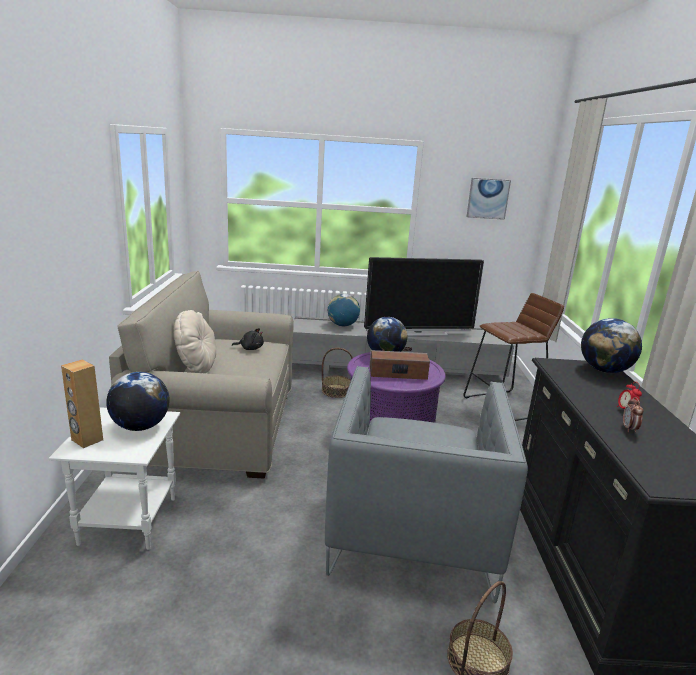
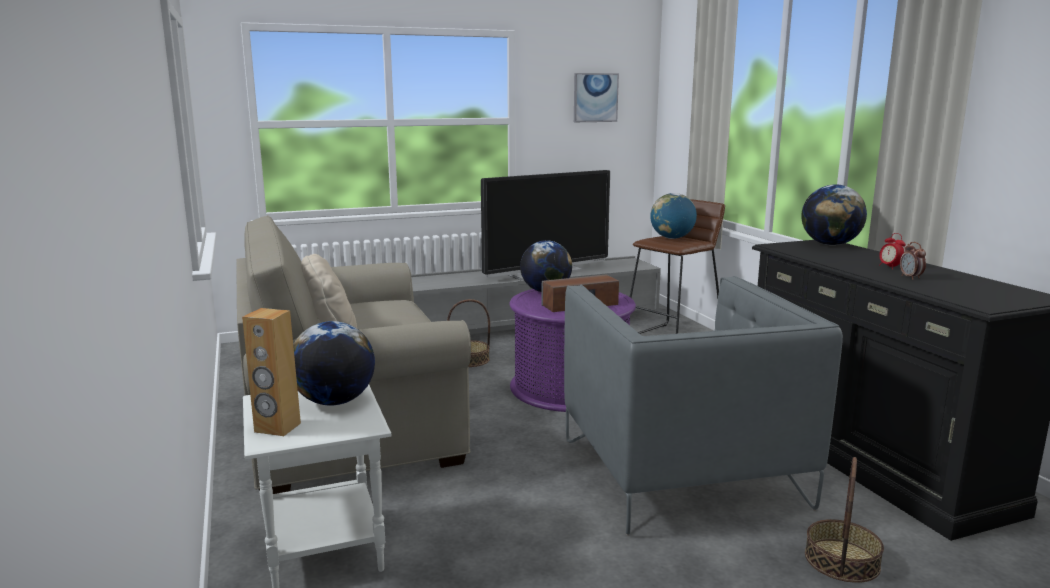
camera: 20 degrees left, 5 degrees down
black plush toy [232,328,264,350] -> none
globe [328,294,360,326] -> globe moved to [650,193,697,239]

